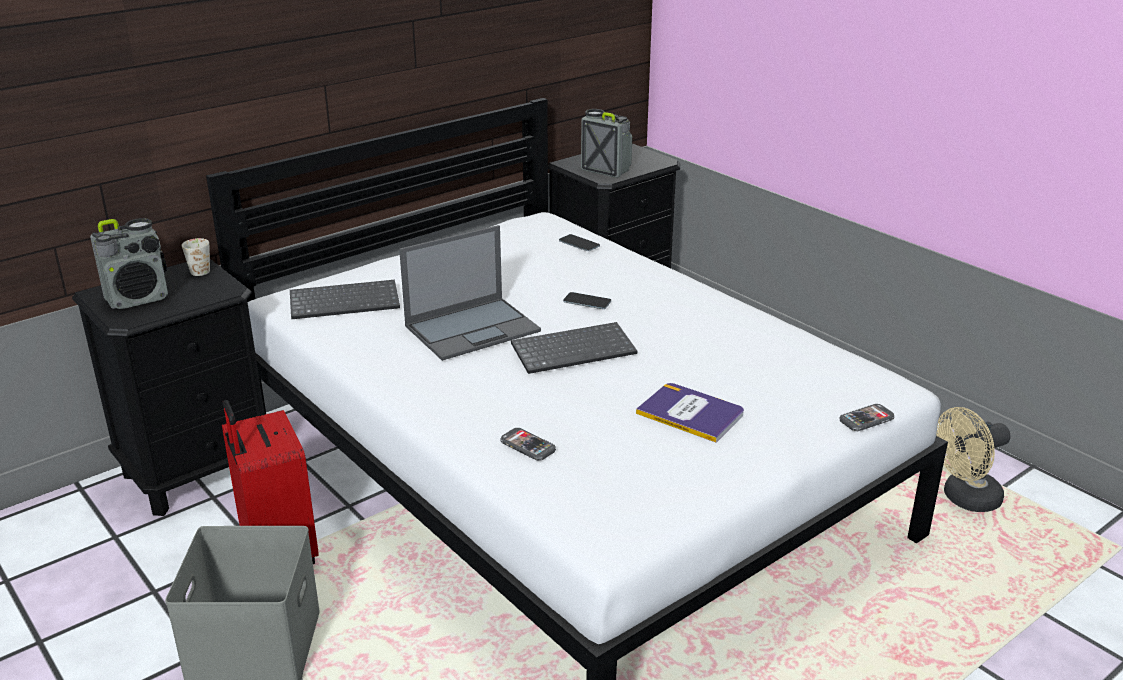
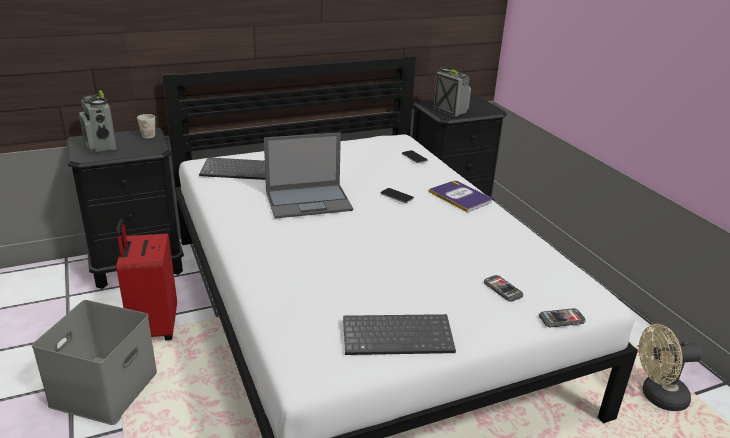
camera: 15 degrees right, 0 degrees up
radio [90,218,168,309] -> radio turned 75 degrees clockwise [79,90,117,153]
phone [500,428,556,461] -> phone moved to [484,275,523,302]
keyboard [511,322,637,374] -> keyboard moved to [343,314,456,355]
book [636,383,744,442] -> book moved to [429,181,492,213]

